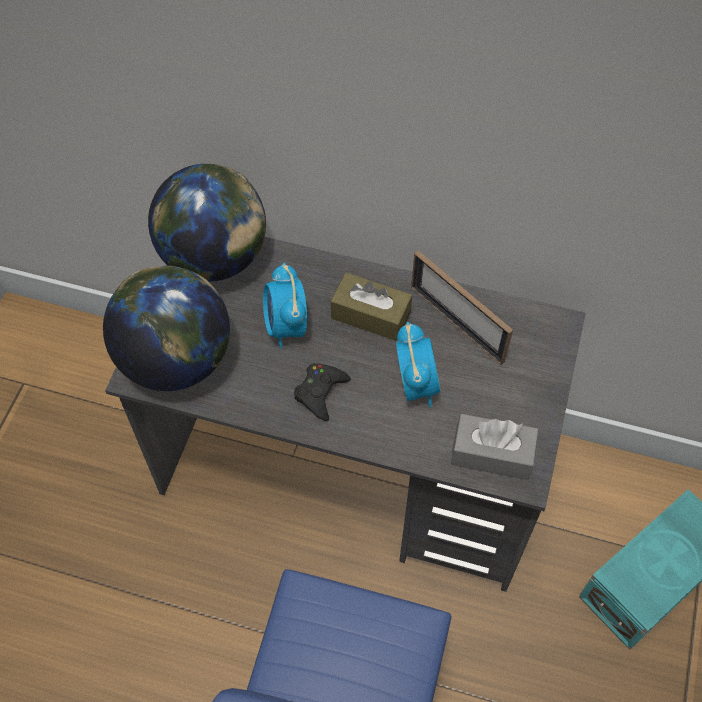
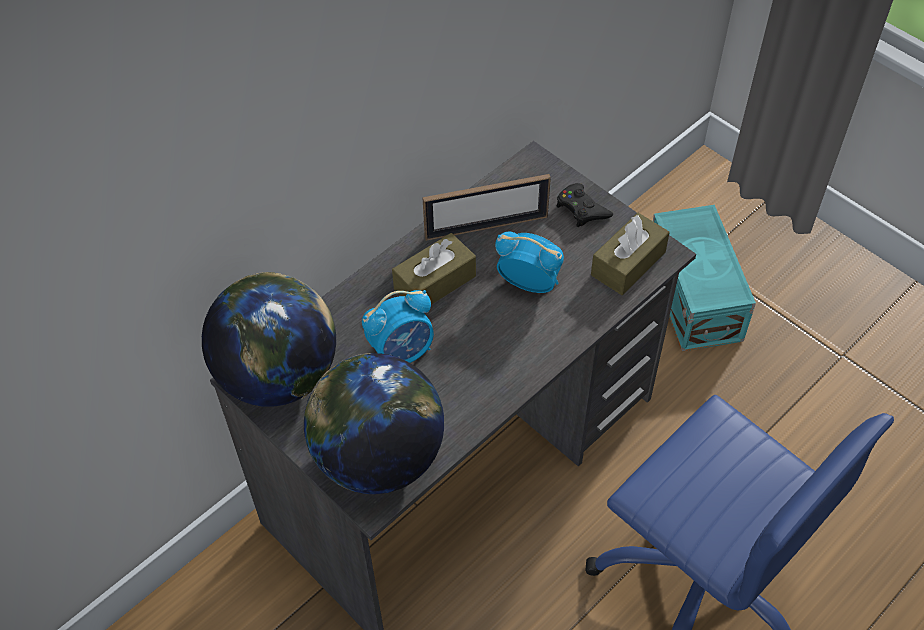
camera: 60 degrees left, 5 degrees down
alarm clock [263,263,307,348] -> alarm clock turned 45 degrees counterclockwise [362,290,434,363]
black game controller [294,363,351,421] -> black game controller moved to [557,183,613,227]
grey tissue box [451,414,539,480] -> brown tissue box [591,213,670,295]

